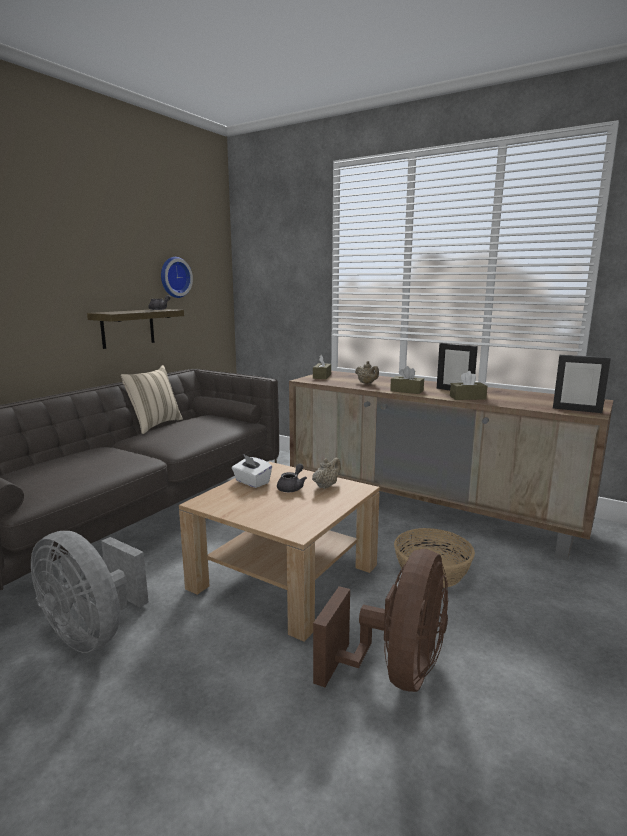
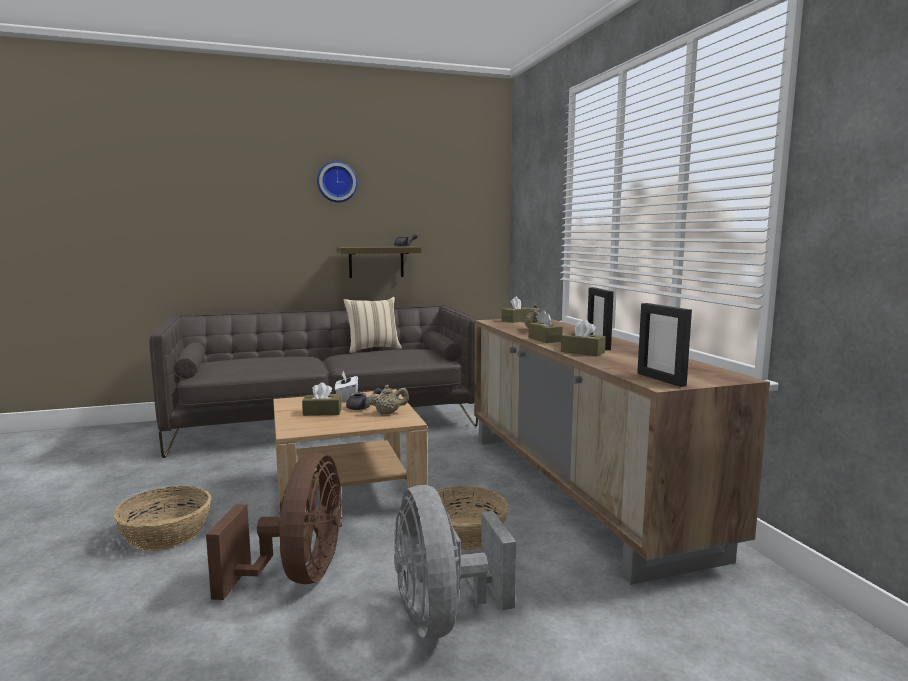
camera: 40 degrees right, 5 degrees down
grey fan [31,531,148,653] -> grey fan moved to [394,485,516,639]
wall clock [161,257,193,298] -> wall clock moved to [317,161,357,202]
brown fan [313,549,448,692] -> brown fan turned 60 degrees counterclockwise [206,452,342,600]
none -> basket [113,486,211,551]
none -> brown tissue box [302,382,342,416]

